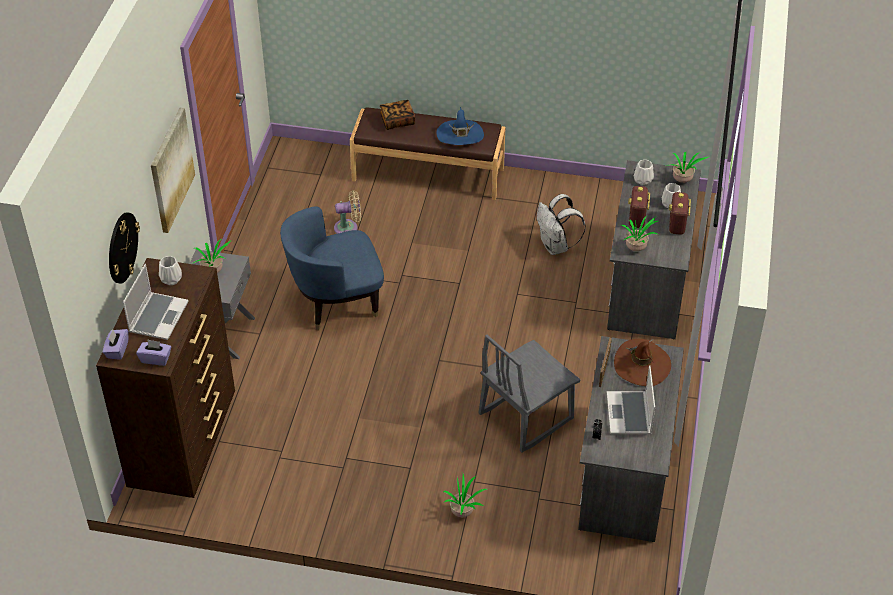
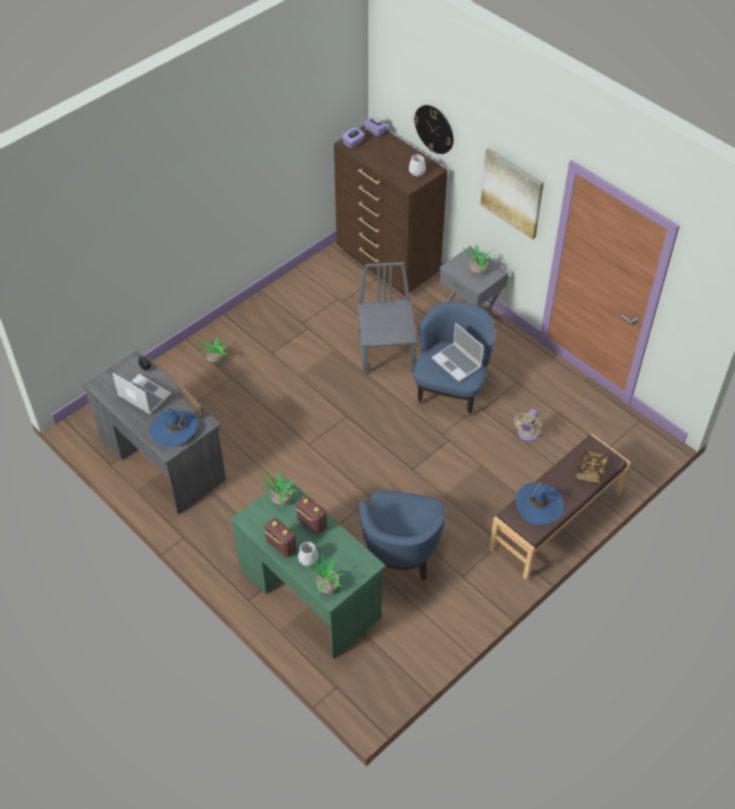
camera: 125 degrees right, 5 degrees up
laptop [123,264,189,340] -> laptop moved to [432,323,484,382]
grey chair [479,334,581,453] -> grey chair moved to [358,262,417,375]
white backpack [537,194,586,255] -> blue armchair [359,490,446,585]
grey desk [607,160,701,339] -> green desk [230,477,386,659]
brown hat [614,339,671,386] -> blue hat [150,407,198,447]
white vase [634,160,654,185] -> none

